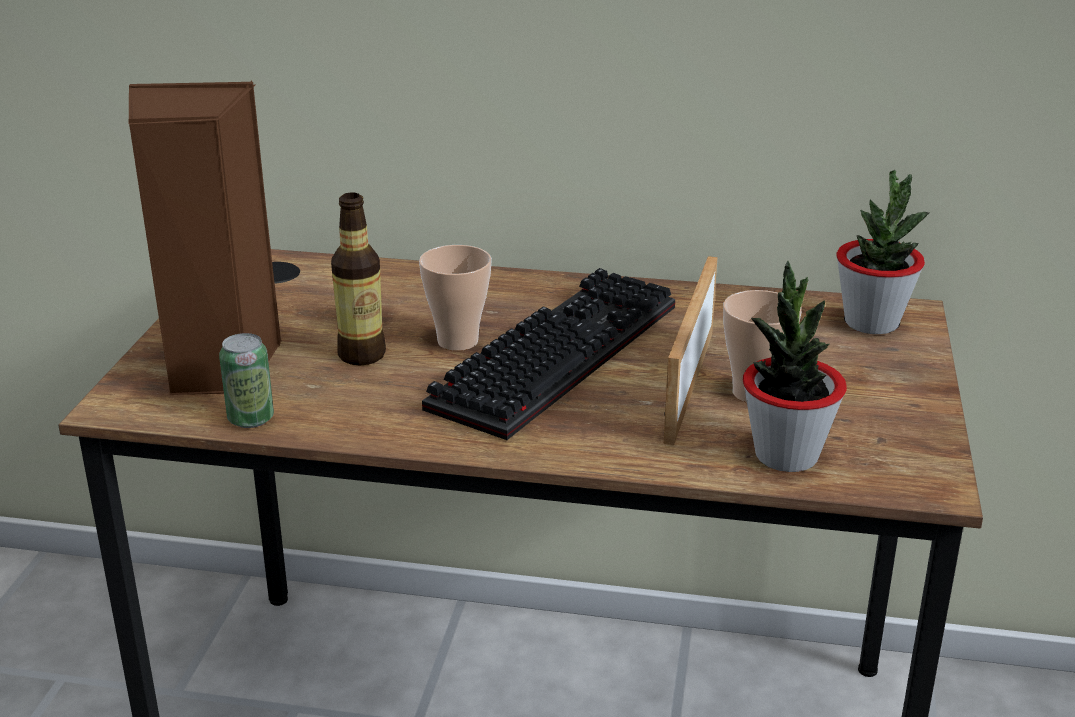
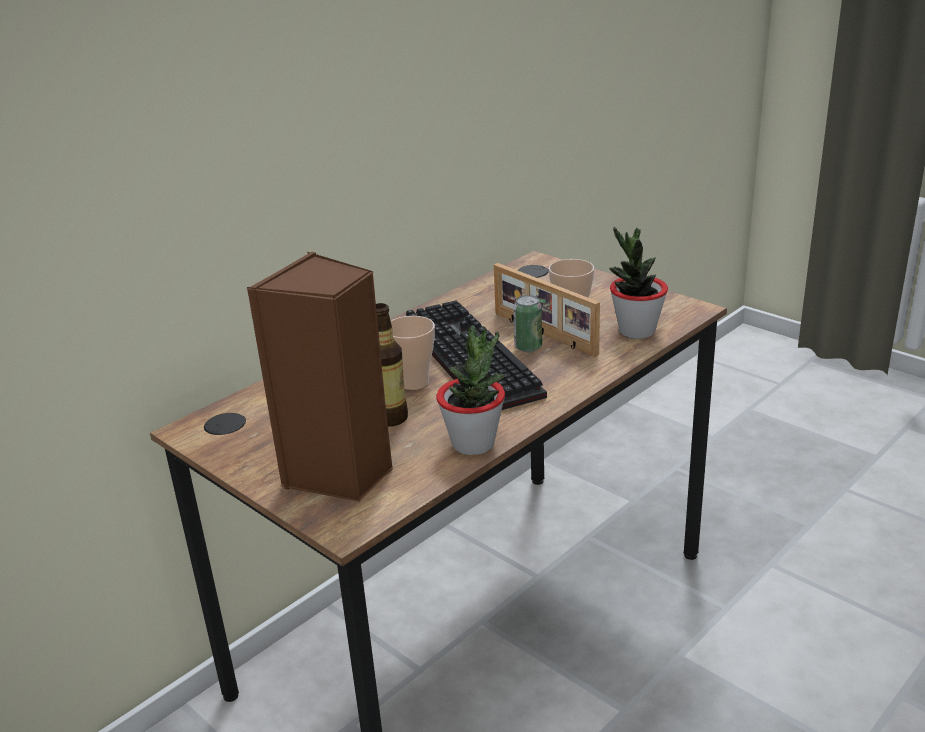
camera: 55 degrees left, 0 degrees up
can [219,333,274,428] -> can moved to [513,295,542,352]
potted plant [836,170,929,334] -> potted plant moved to [436,325,505,455]

